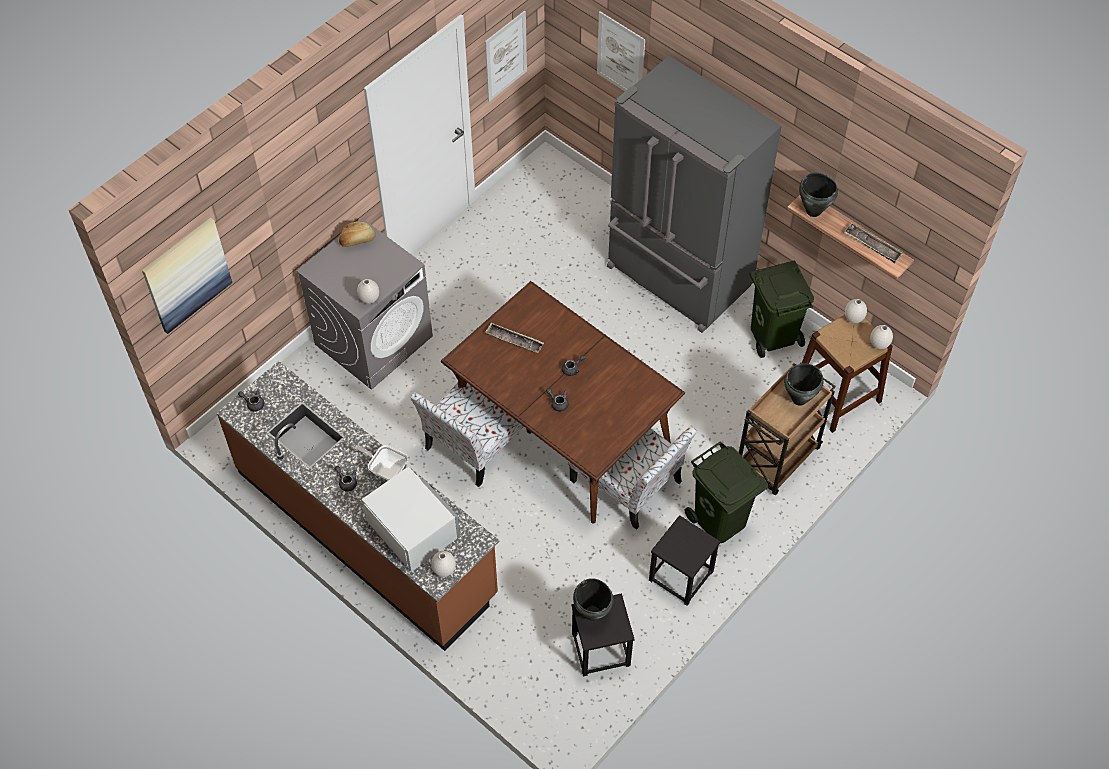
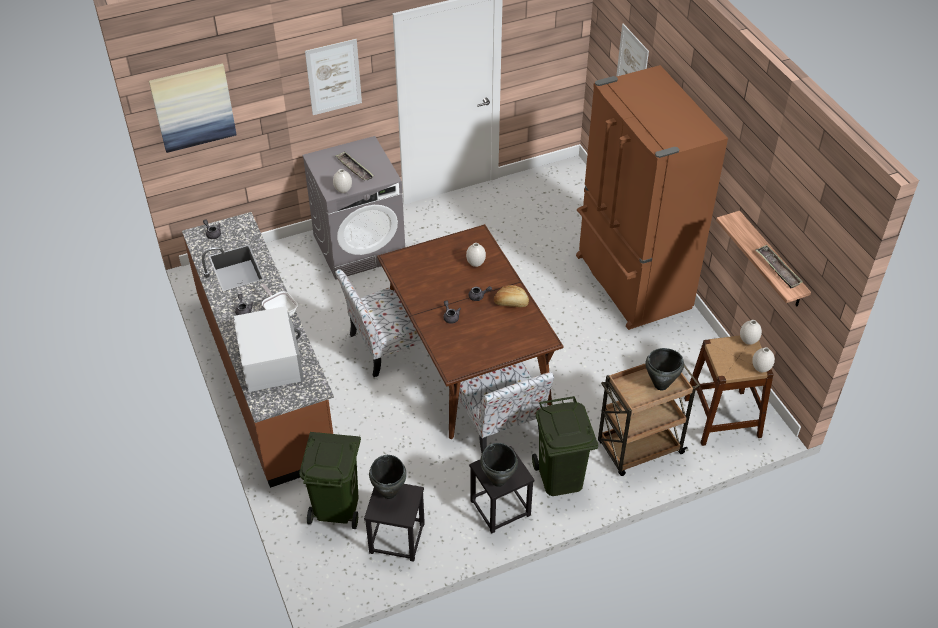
camera: 25 degrees right, 10 degrees down
bread [339,221,375,247] -> bread moved to [494,285,529,307]
white vase [431,551,456,577] -> white vase moved to [466,243,486,267]
picture [485,10,527,102] -> picture moved to [305,39,362,115]
tray [485,323,544,353] -> tray moved to [336,152,374,181]
grey fridge [607,56,782,333] -> brown fridge [576,65,728,330]
green trash can [749,260,814,358] -> green trash can moved to [299,432,361,529]
black cooking pot [799,173,838,217] -> black cooking pot moved to [480,443,518,487]

